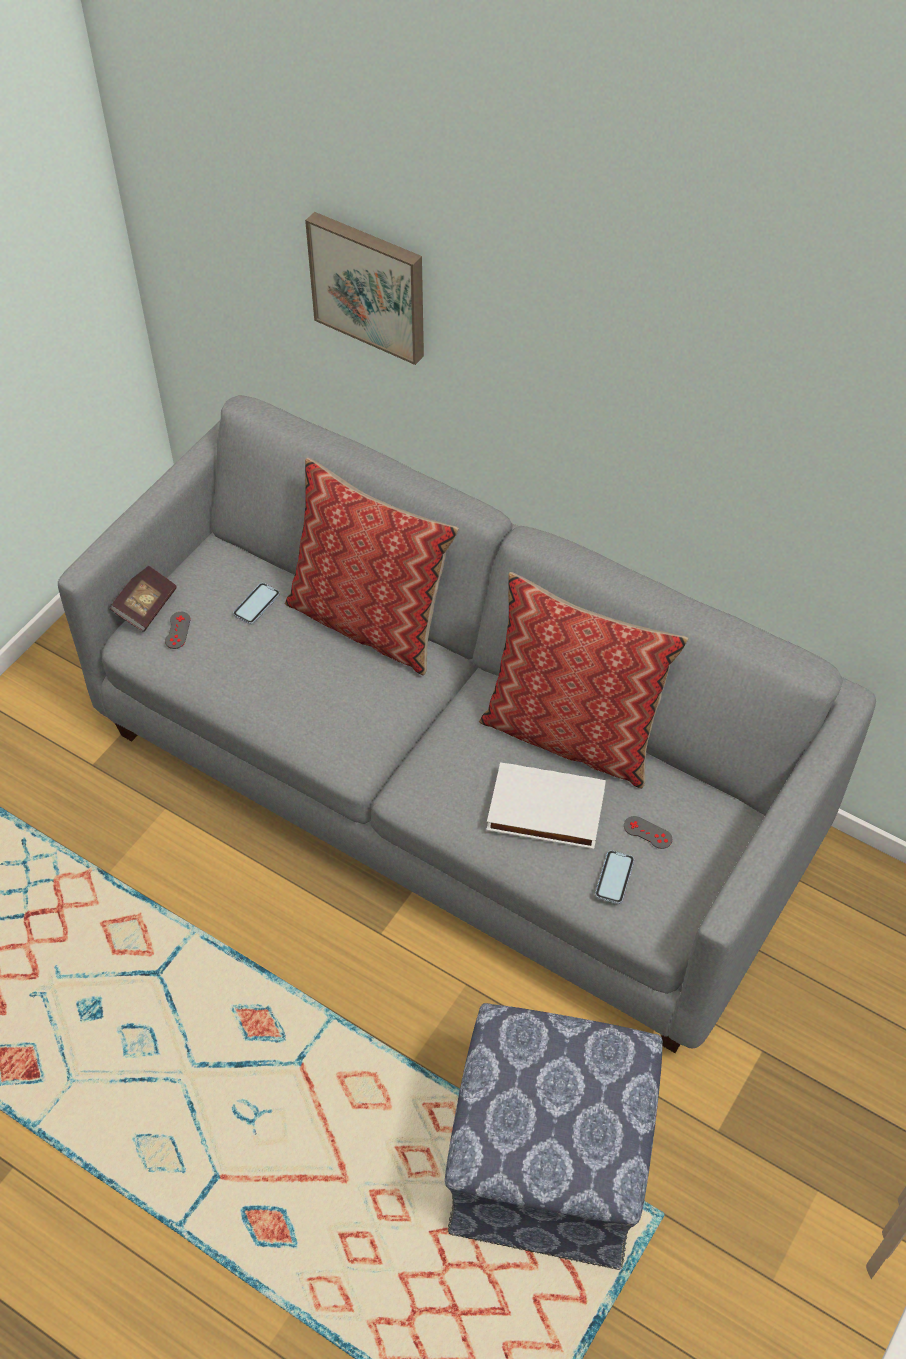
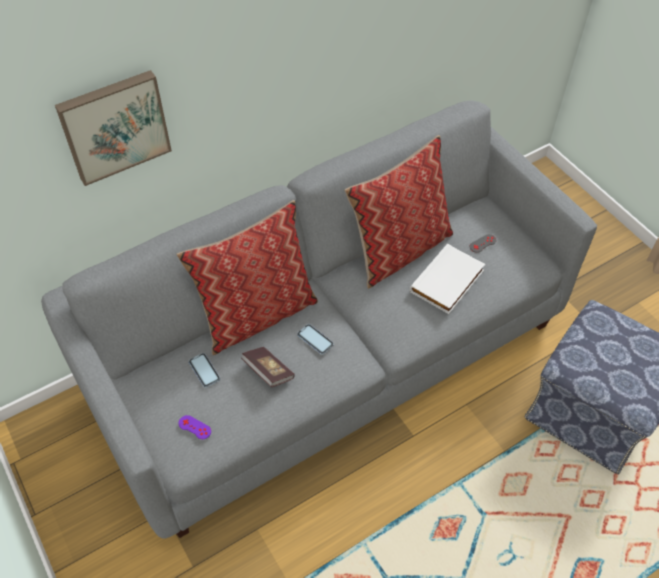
camera: 65 degrees left, 0 degrees up
book [110,566,177,632] -> book moved to [241,347,295,387]
grey game controller [165,612,191,649] -> purple game controller [179,415,211,439]
phone [595,850,634,904] -> phone moved to [297,324,334,355]

